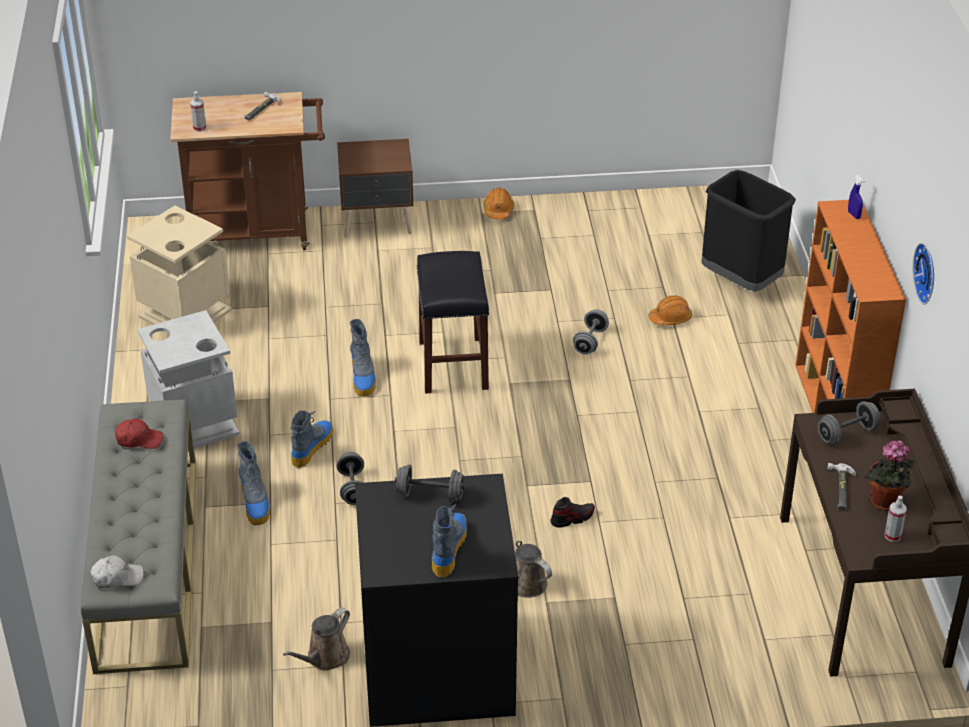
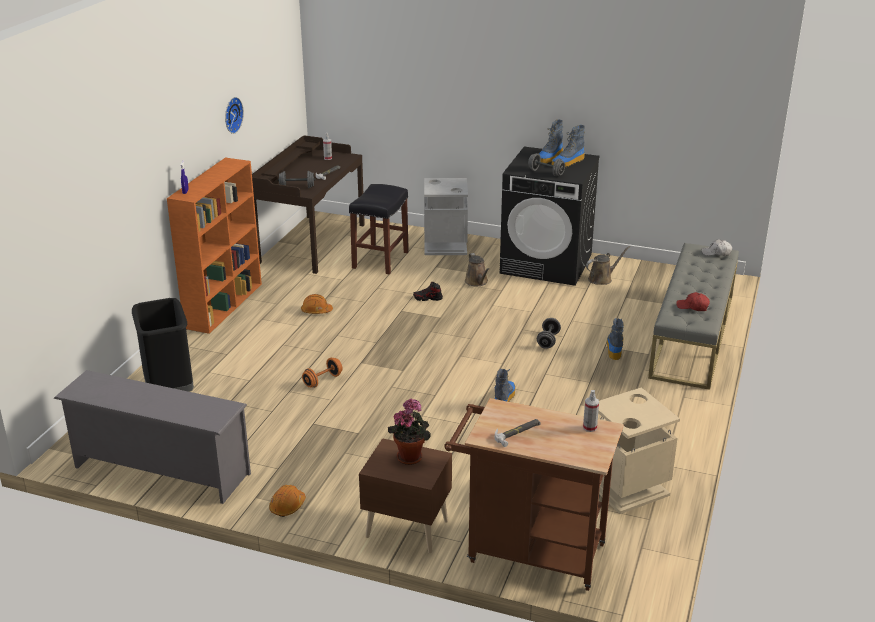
camera: 155 degrees left, 10 degrees down
grey trash can [137,310,239,450] -> grey trash can moved to [424,178,468,255]
boot [291,410,333,468] -> boot moved to [551,125,585,167]
black stool [416,251,490,394] -> black stool moved to [349,184,409,274]
grey dumbbell [573,309,609,354] -> orange dumbbell [302,358,343,388]
orange hard hat [649,295,692,325] -> orange hard hat moved to [301,294,333,314]
potted plant [864,441,915,511] -> potted plant moved to [388,399,431,465]
none -> grey shoe rack [54,370,251,504]

